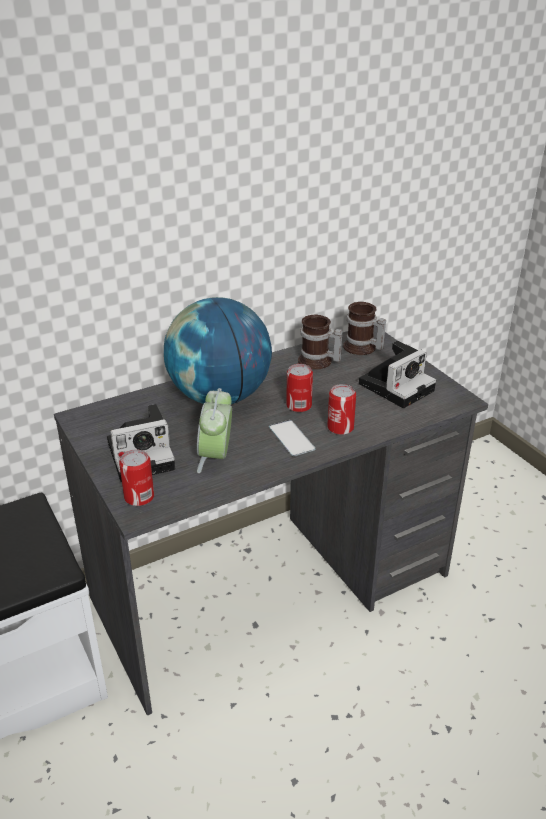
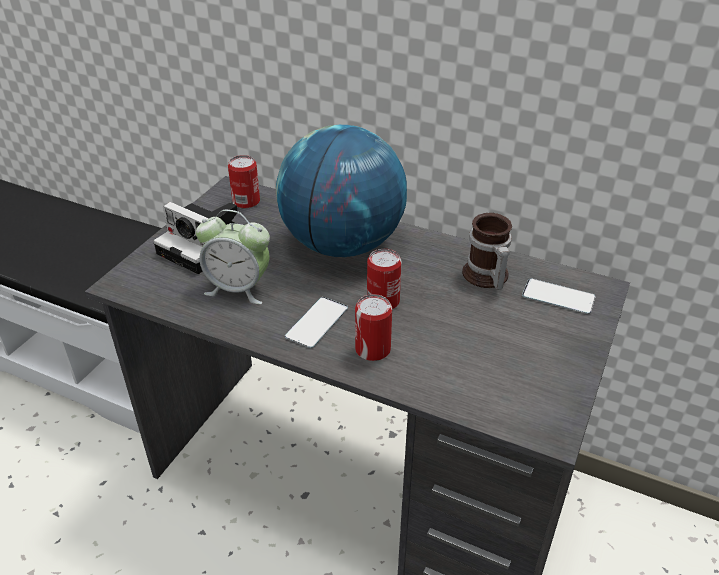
camera: 55 degrees right, 5 degrees up
can [119,450,154,506] -> can moved to [228,155,260,209]
alarm clock [197,388,232,473] -> alarm clock turned 135 degrees counterclockwise [196,210,270,304]
mug [343,302,386,355] -> phone [522,278,596,314]
camera [359,341,436,408] -> none

